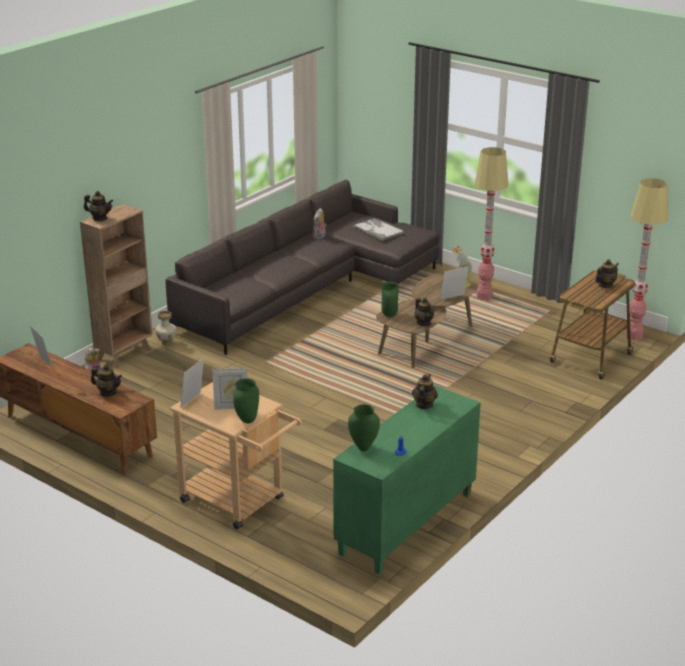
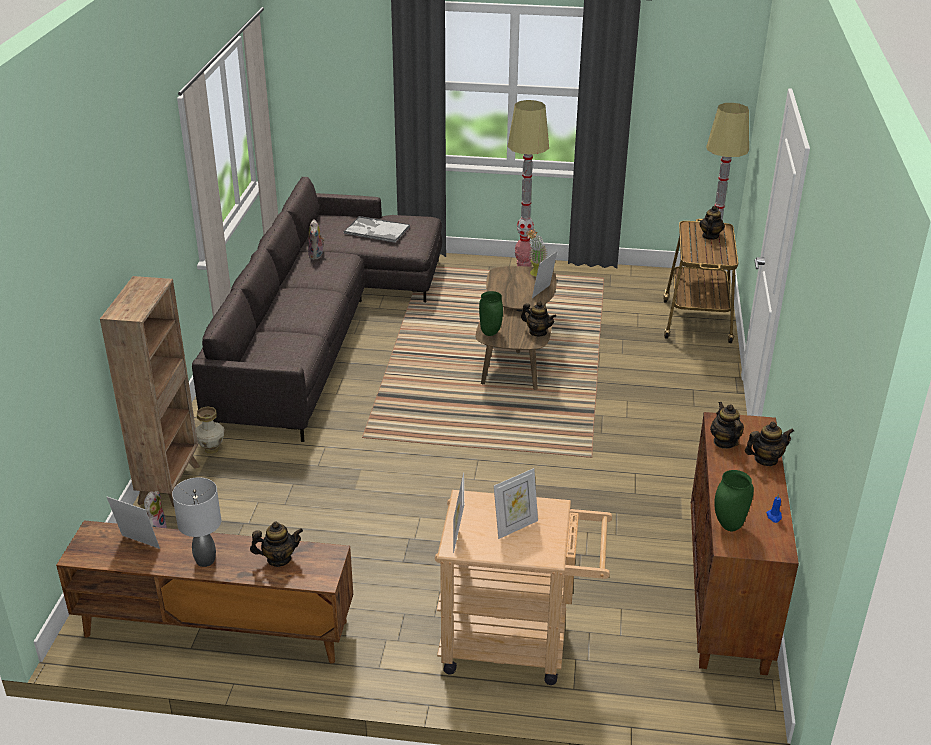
camera: 30 degrees left, 5 degrees up
teapot [84,191,113,221] -> teapot moved to [745,422,794,466]
green vase [233,378,259,423] -> none
green cabinet [333,385,481,575] -> brown cabinet [691,412,799,675]
none -> grey table lamp [172,477,221,567]

